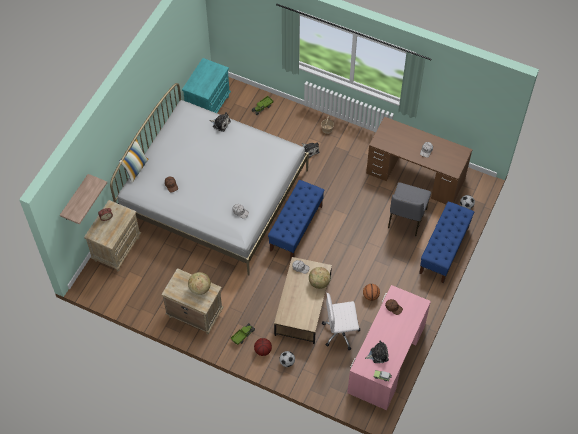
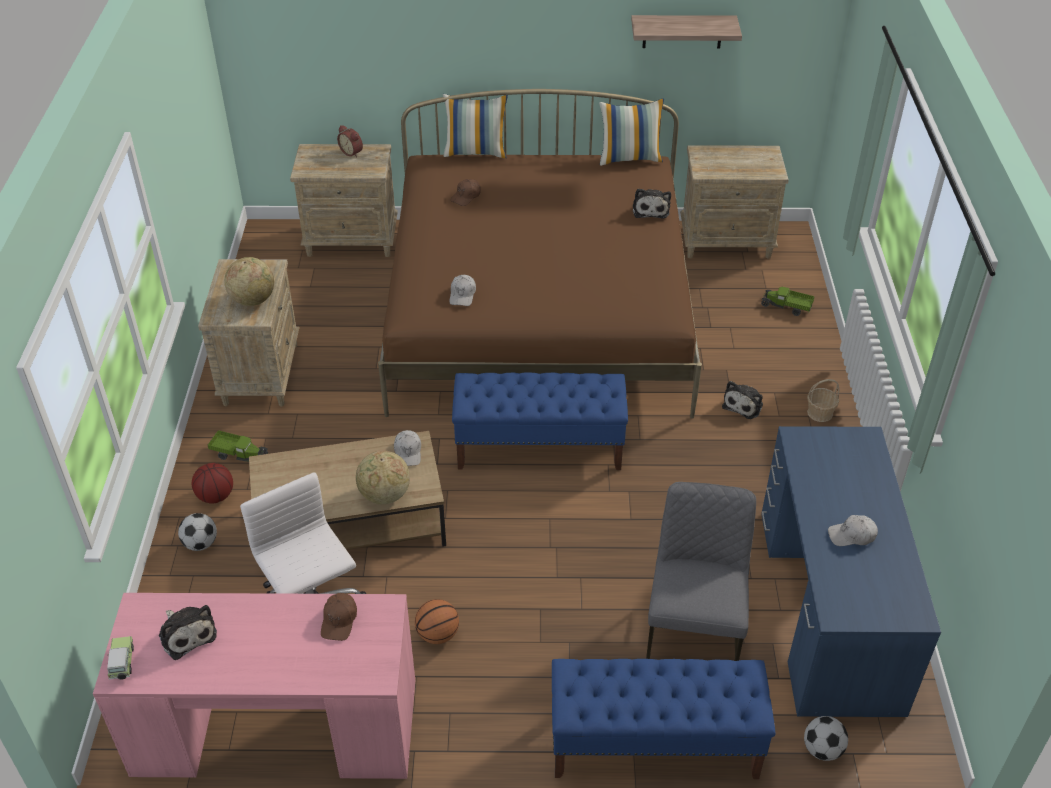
camera: 65 degrees right, 15 degrees down
shelf [60,174,107,225] -> shelf moved to [631,15,742,48]
white bed [110,83,309,276] -> brown bed [378,89,702,419]
turquoise nightstand [182,58,231,113] -> beige nightstand [680,145,789,259]
brown desk [366,117,473,204] -> blue desk [761,426,941,717]
grey chair [388,182,431,236] -> grey chair turned 105 degrees clockwise [646,482,756,661]
none -> pillow [599,98,664,166]

